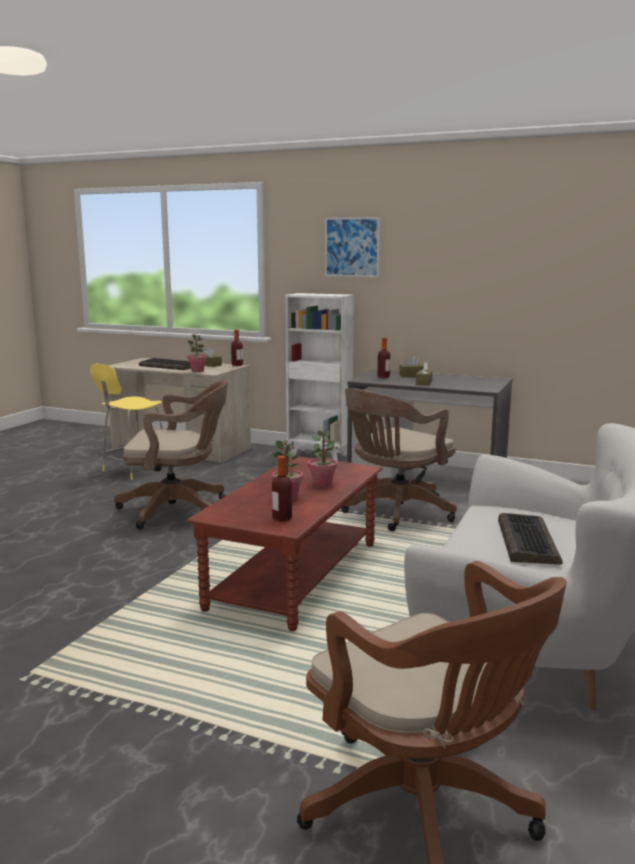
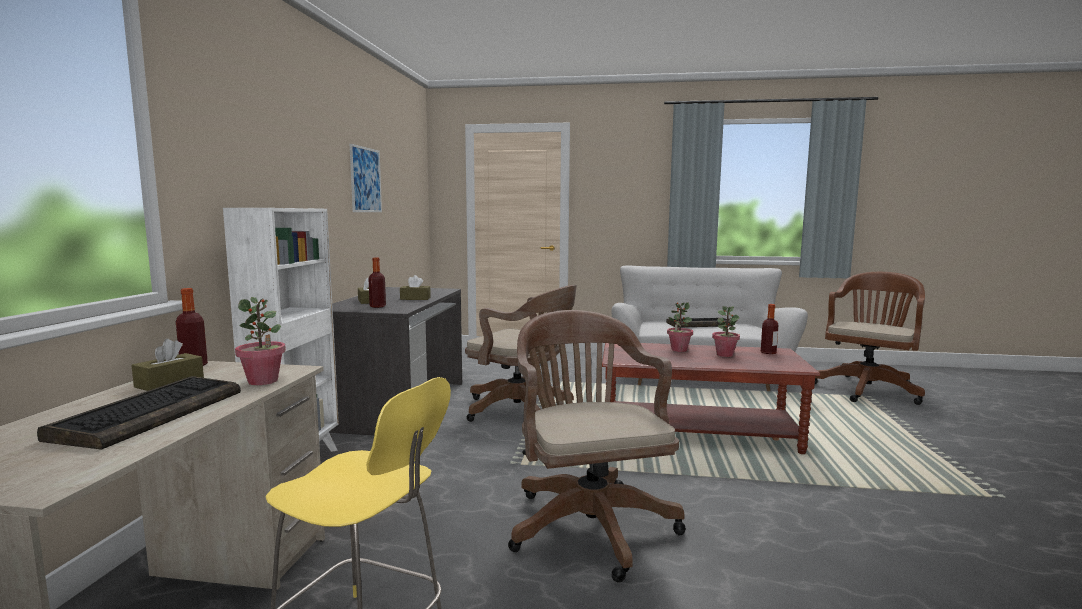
camera: 105 degrees left, 5 degrees down
picture [325,217,380,277] -> picture moved to [350,144,382,212]

